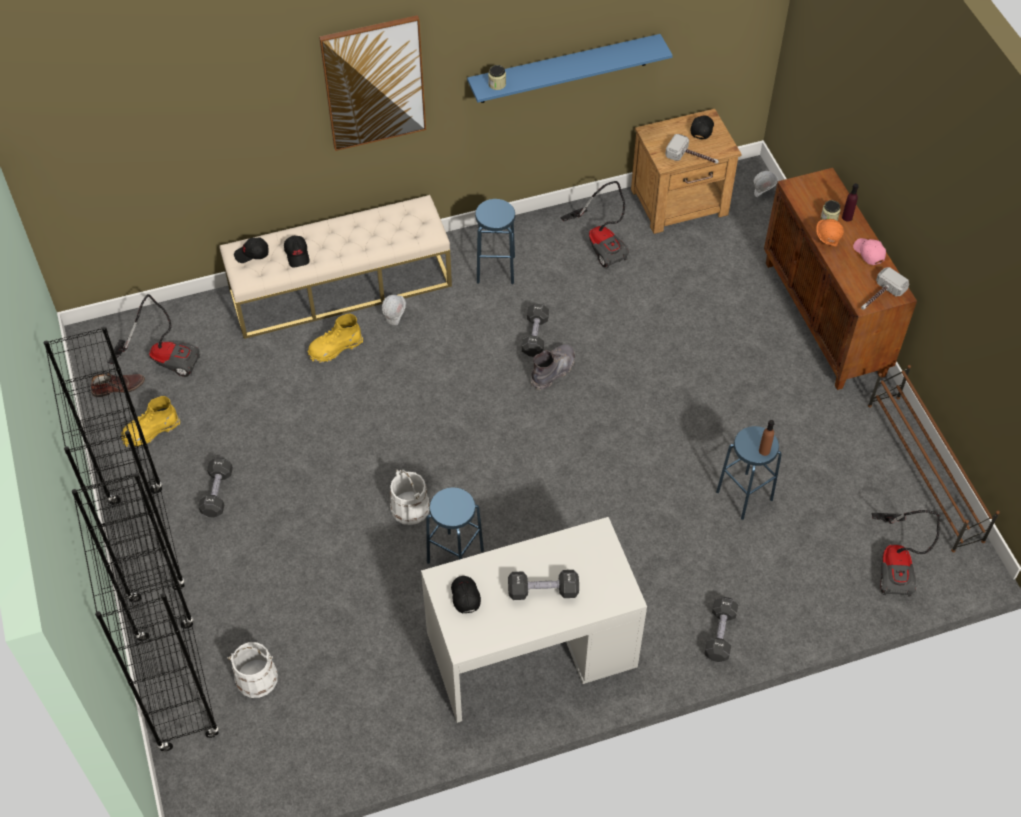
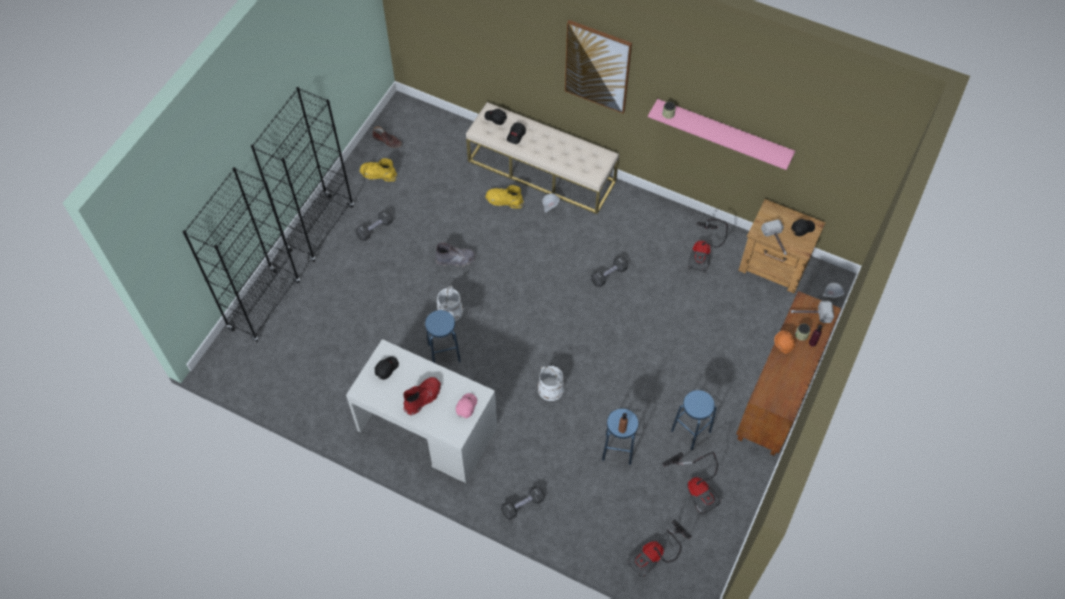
camera: 45 degrees right, 5 degrees up
vacuum cleaner [108,294,200,377] -> vacuum cleaner moved to [662,452,721,514]
white bucket [227,642,278,698] -> white bucket moved to [538,366,564,401]
blue shelf [467,34,673,103] -> pink shelf [648,99,795,170]
blue stool [475,199,515,284] -> blue stool moved to [671,390,717,450]
black dumbbell [508,570,579,600] -> red boot [403,377,441,415]
grey boot [530,344,575,391] -> grey boot moved to [436,242,476,267]
pink cap [853,238,886,265] -> pink cap moved to [456,393,477,418]
hammer [861,267,909,310] -> hammer moved to [791,301,834,323]
brown shoe rack [868,365,1000,552] -> none

